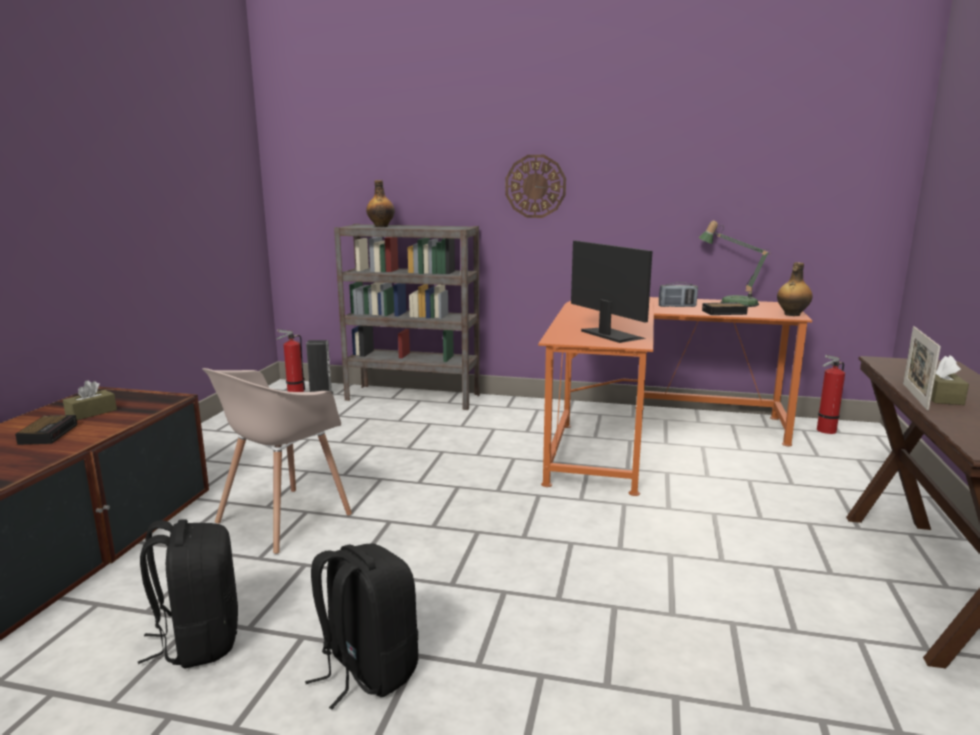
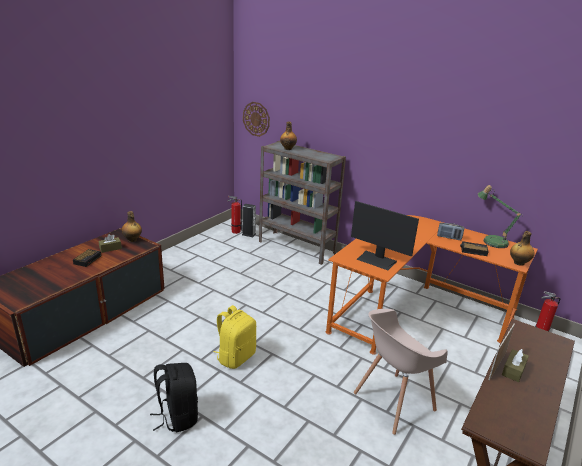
camera: 20 degrees right, 10 degrees up
black backpack [138,520,238,668] -> none
beige chair [202,368,352,554] -> beige chair moved to [354,309,448,435]
wall clock [505,155,566,218] -> wall clock moved to [243,102,270,137]
monitor [571,241,653,343] -> monitor turned 135 degrees clockwise [351,201,419,270]
none -> bottle [122,211,142,242]
none -> yellow backpack [214,305,256,369]

